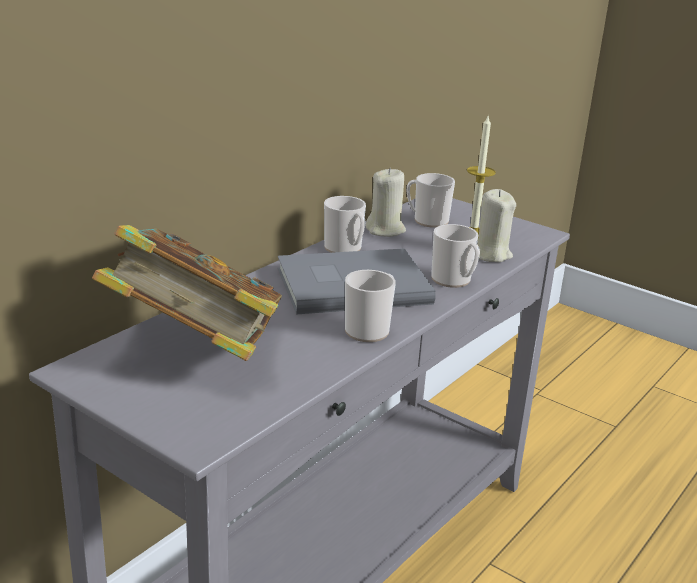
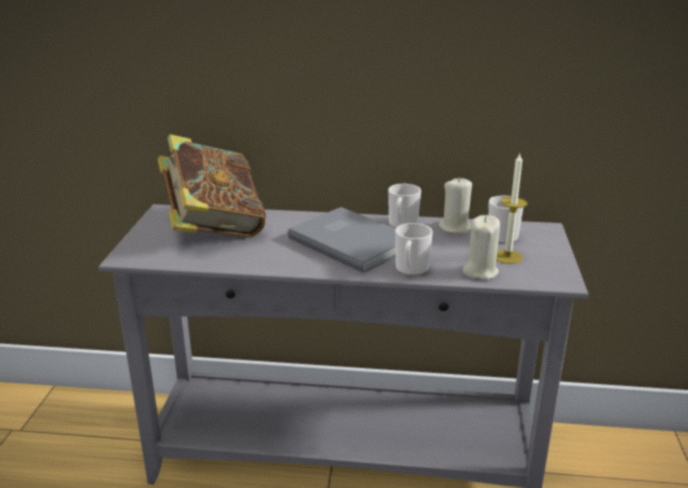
camera: 60 degrees right, 0 degrees up
mug [345,270,396,342] -> none

